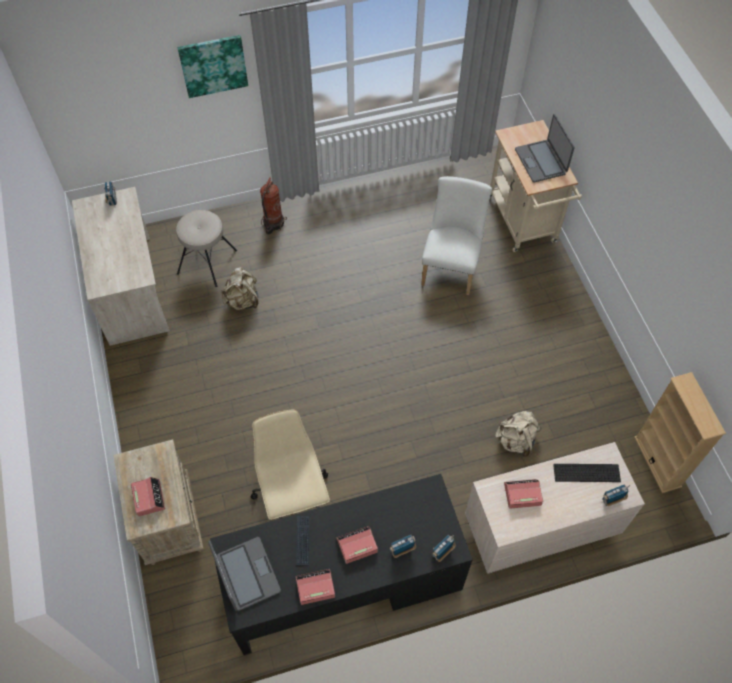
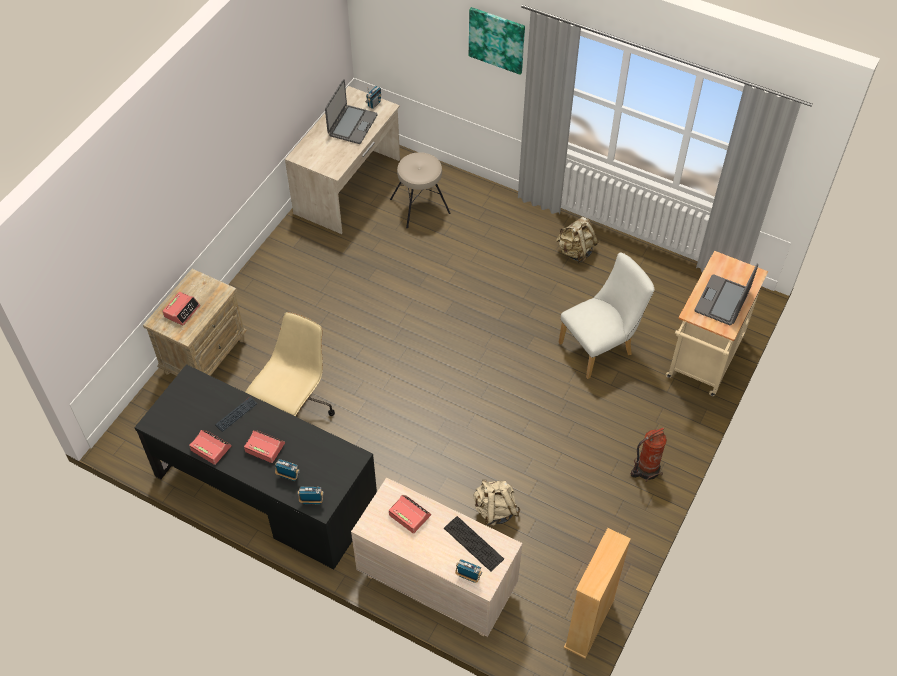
camera: 45 degrees right, 5 degrees down
laptop [208,537,281,611] -> laptop moved to [325,79,378,144]
beige backpack [221,267,259,311] -> beige backpack moved to [556,217,598,263]
fire extinguisher [260,177,287,234] -> fire extinguisher moved to [631,428,667,482]

